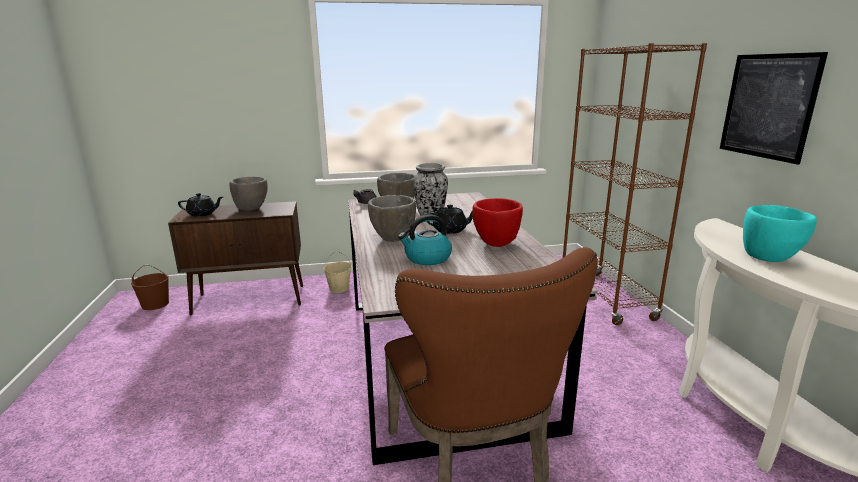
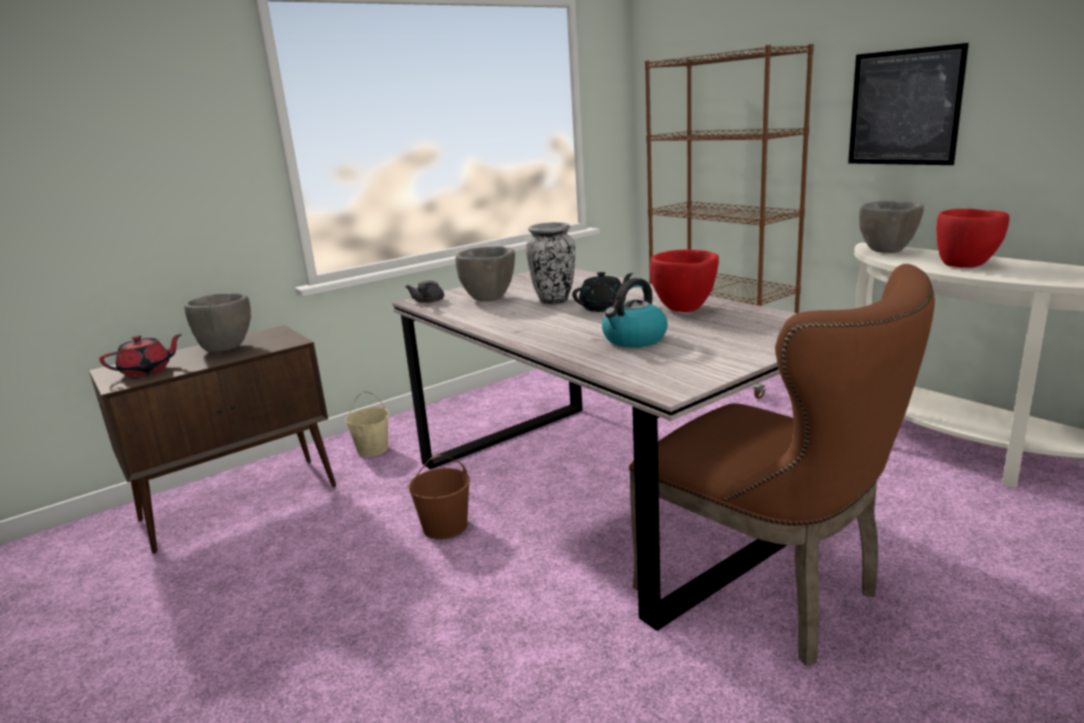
camera: 25 degrees left, 0 degrees up
brown bucket [131,265,169,310] -> brown bucket moved to [409,455,470,539]
black teapot [178,193,223,217] -> red teapot [99,334,182,377]
grey bowl [368,195,416,242] -> grey bowl moved to [859,201,924,253]
turquoise bowl [743,205,817,262] -> red bowl [936,209,1009,268]

